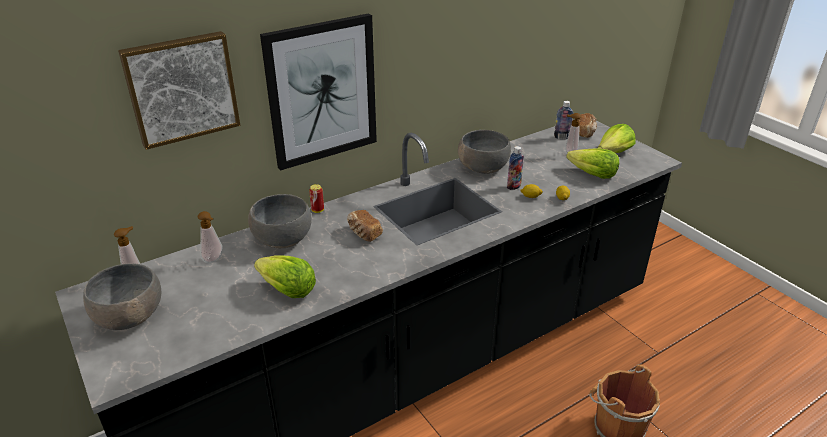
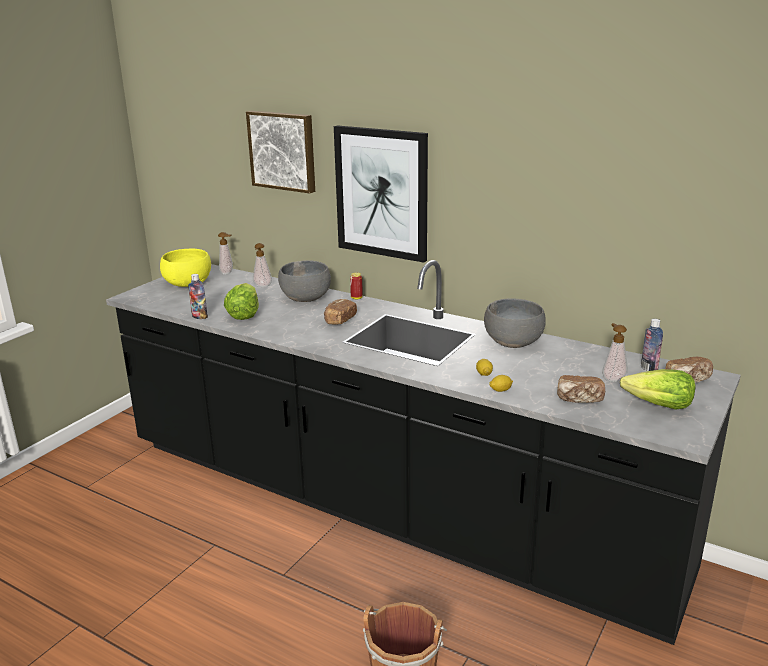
camera: 65 degrees right, 10 degrees down
grey bowl [83,263,161,330] -> yellow bowl [160,249,211,287]
bottle [507,146,524,190] -> bottle moved to [188,274,208,319]
lettuce [566,148,619,179] -> bread [557,375,605,403]

